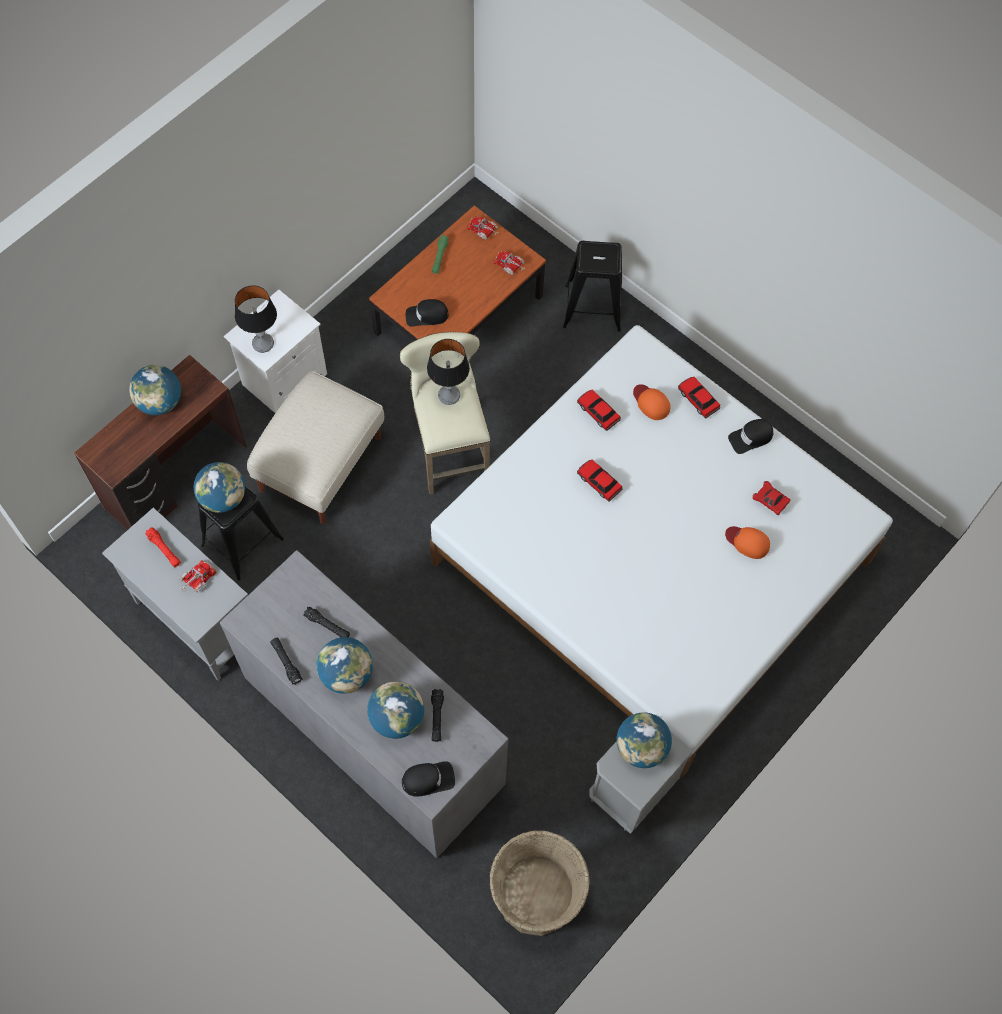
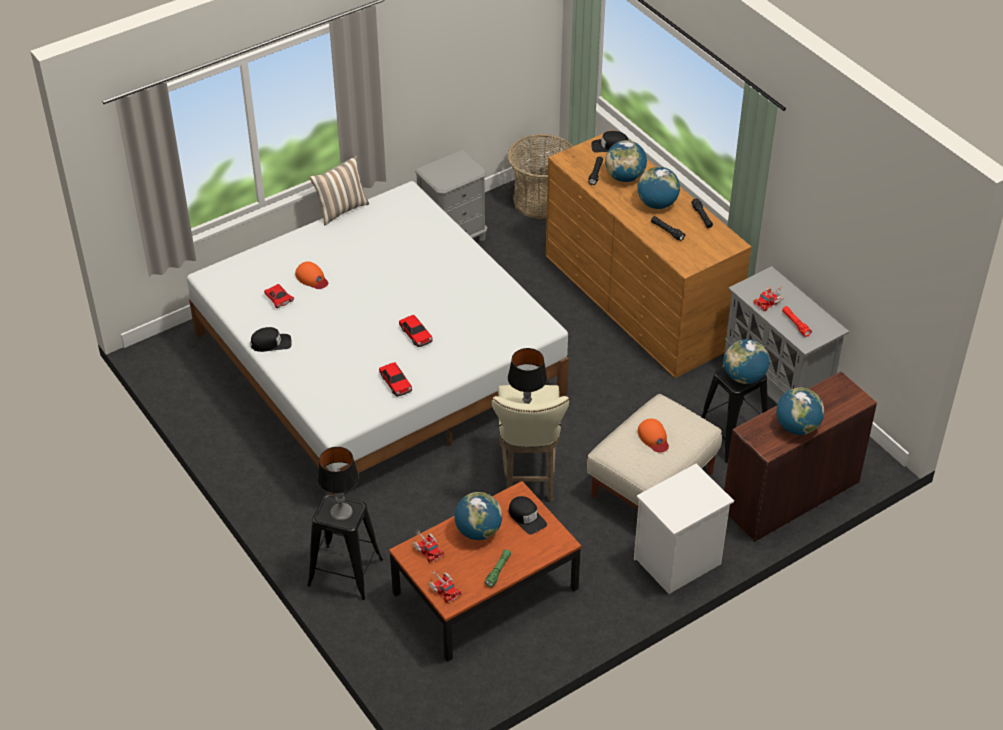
camera: 165 degrees left, 20 degrees down
grey dresser [220,550,508,858] -> brown dresser [546,130,751,378]
table lamp [235,285,277,353] -> table lamp moved to [317,447,359,521]
black cap [406,299,449,327] -> black cap turned 45 degrees clockwise [509,496,547,535]
globe [617,712,672,768] -> globe moved to [454,492,502,540]
orange cap [633,384,671,420] -> orange cap moved to [638,419,669,452]
toy car [678,376,720,418] -> none
none -> pillow [310,155,369,225]

